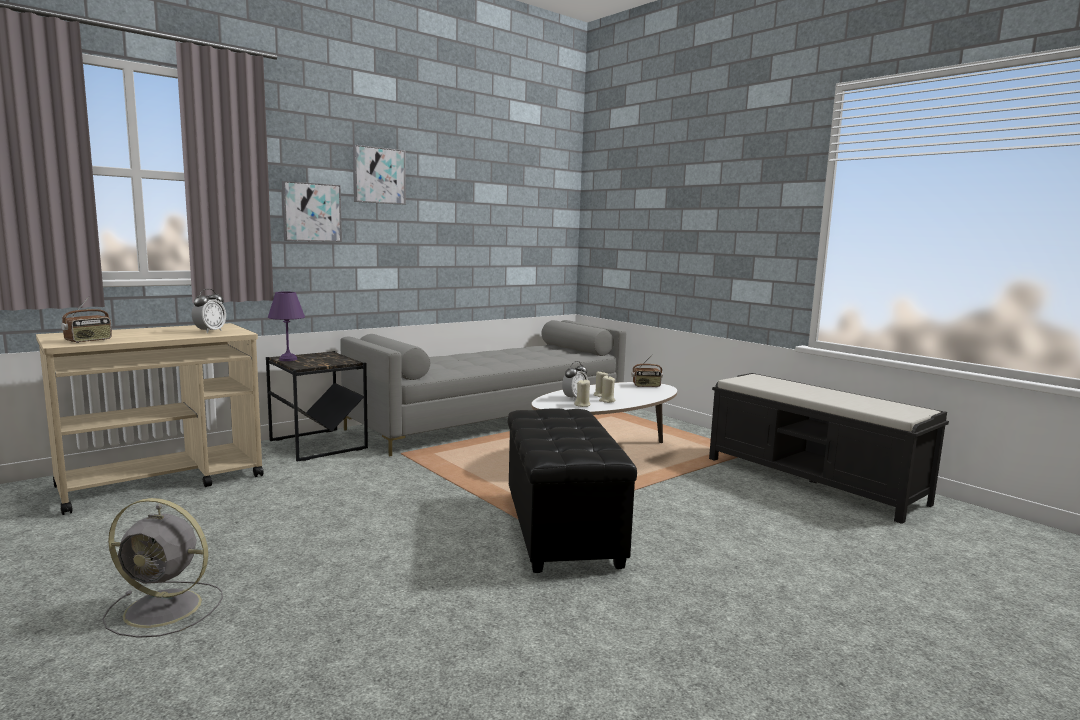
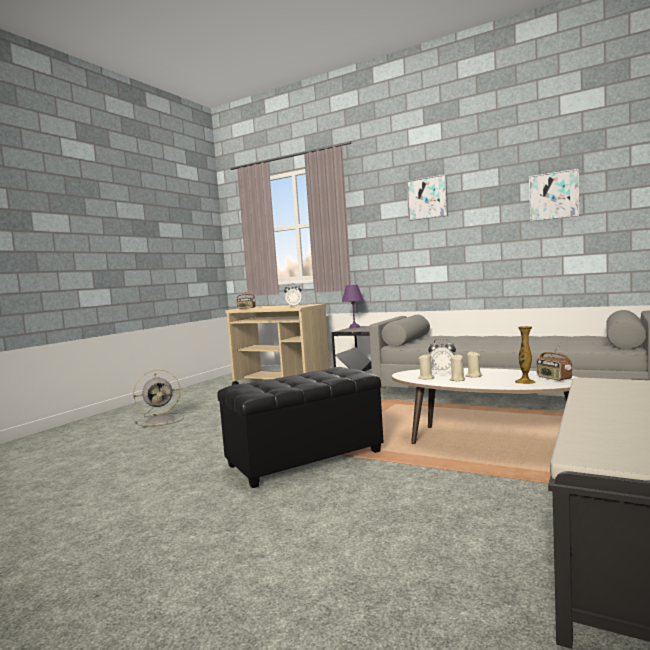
camera: 70 degrees right, 5 degrees down
grey fan [102,498,223,638] -> grey fan turned 105 degrees counterclockwise [133,370,184,427]
picture [282,181,342,242] -> picture moved to [529,169,580,221]
none -> vase [515,326,536,384]

